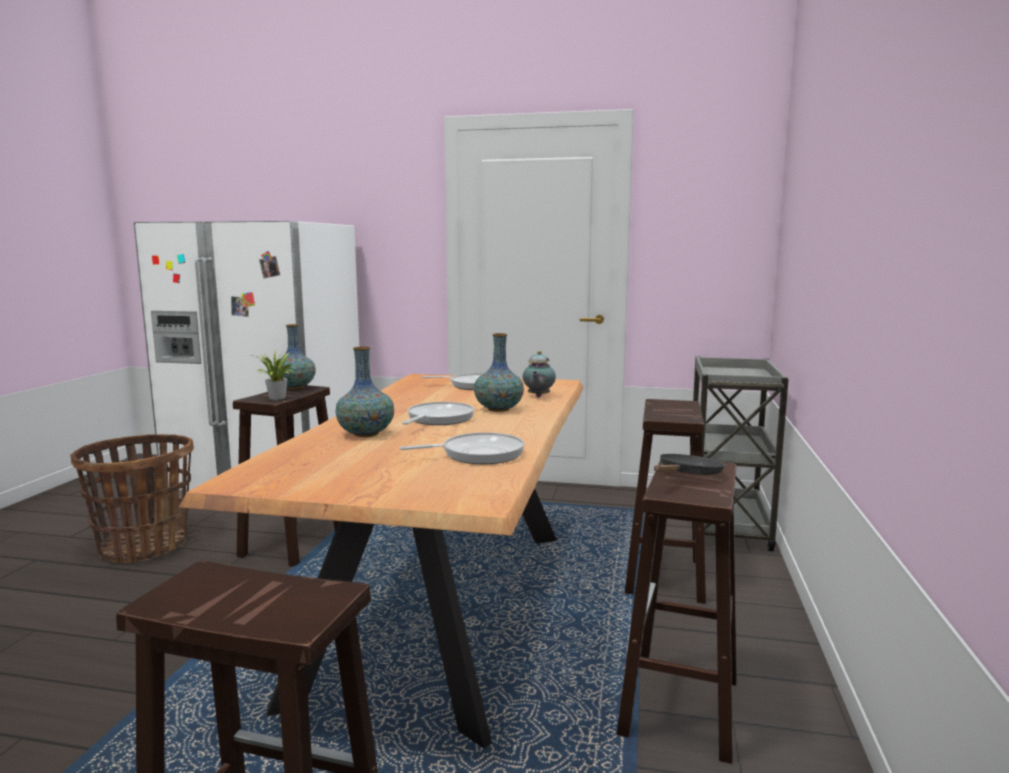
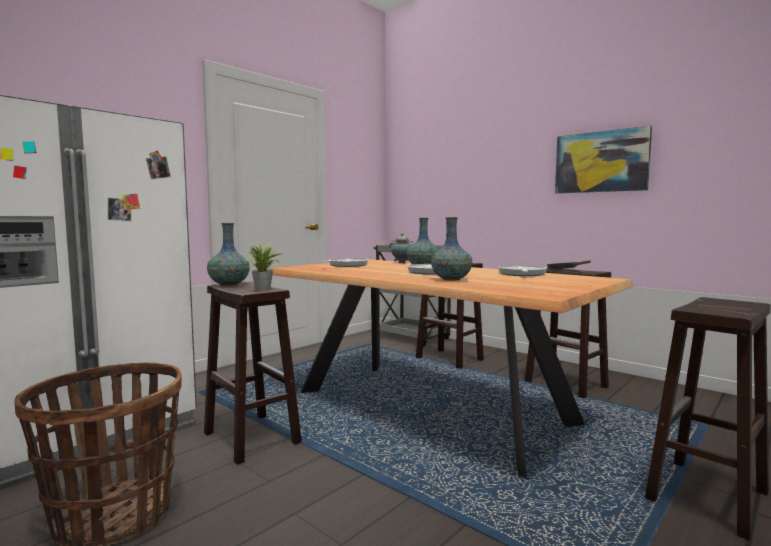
camera: 60 degrees left, 5 degrees down
none -> picture [555,126,652,194]

